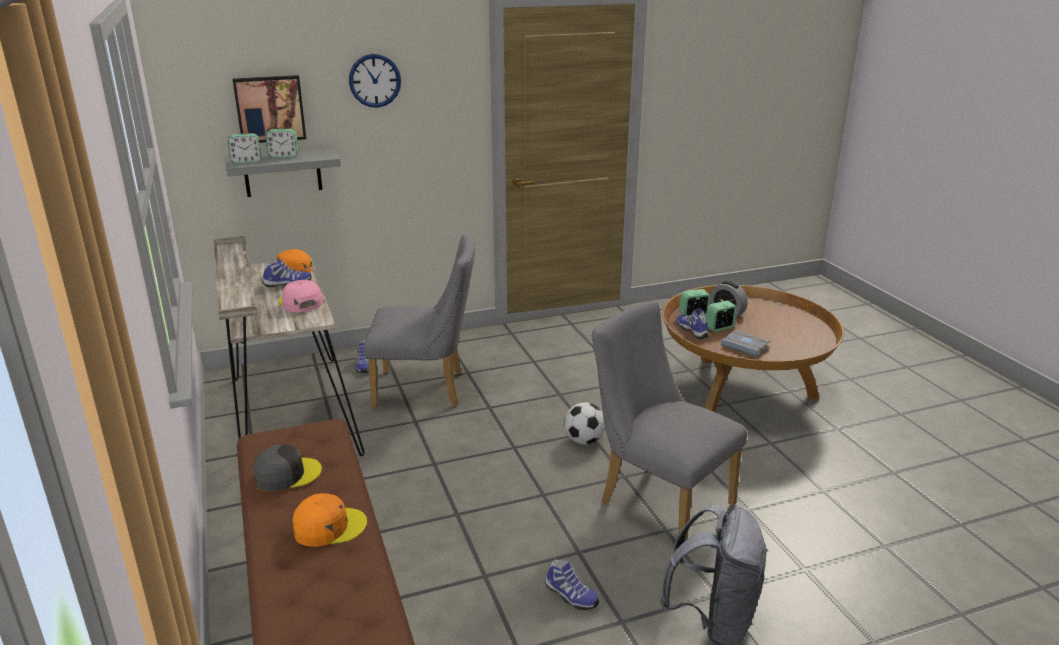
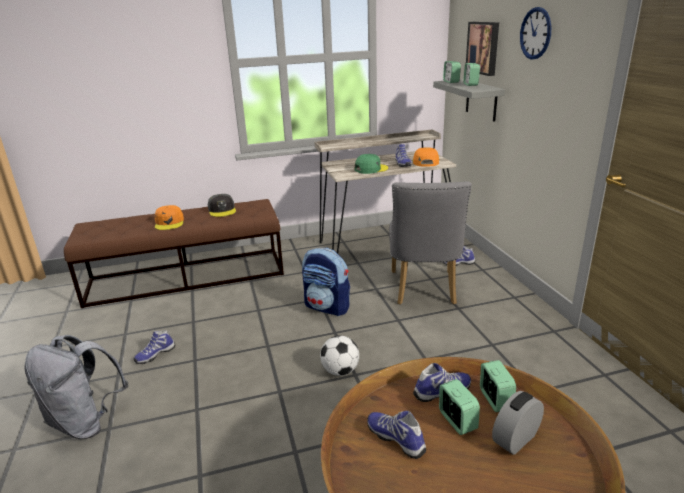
camera: 95 degrees right, 0 degrees up
pink cap [279,280,323,312] -> green cap [355,154,388,174]
grey chair [591,301,748,541] -> none
grey book [721,330,770,357] -> shoe [367,410,426,459]
none -> backpack [302,248,350,316]

